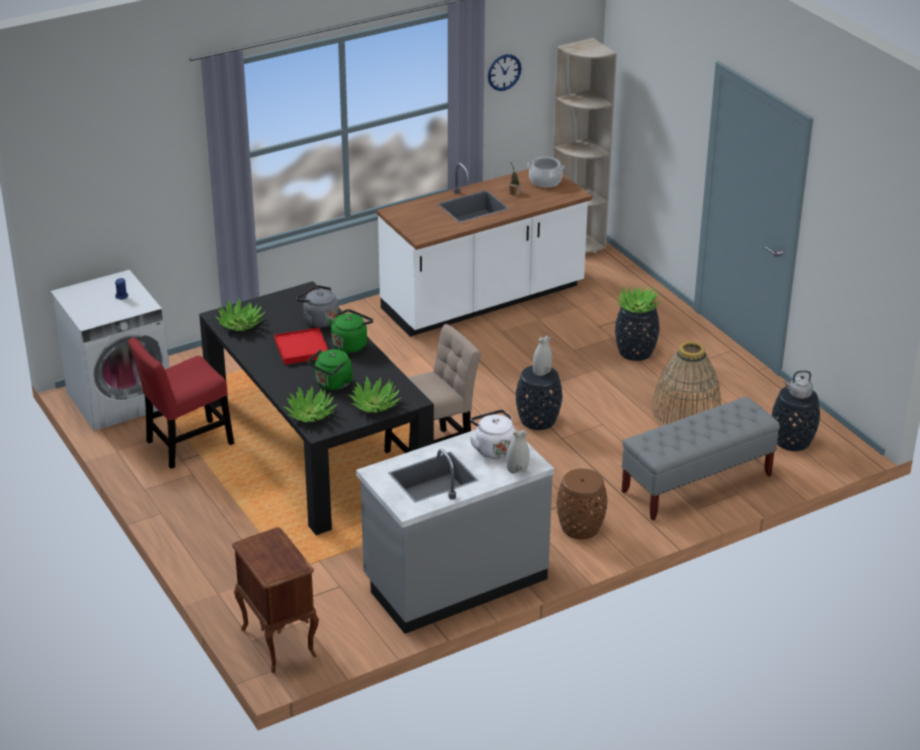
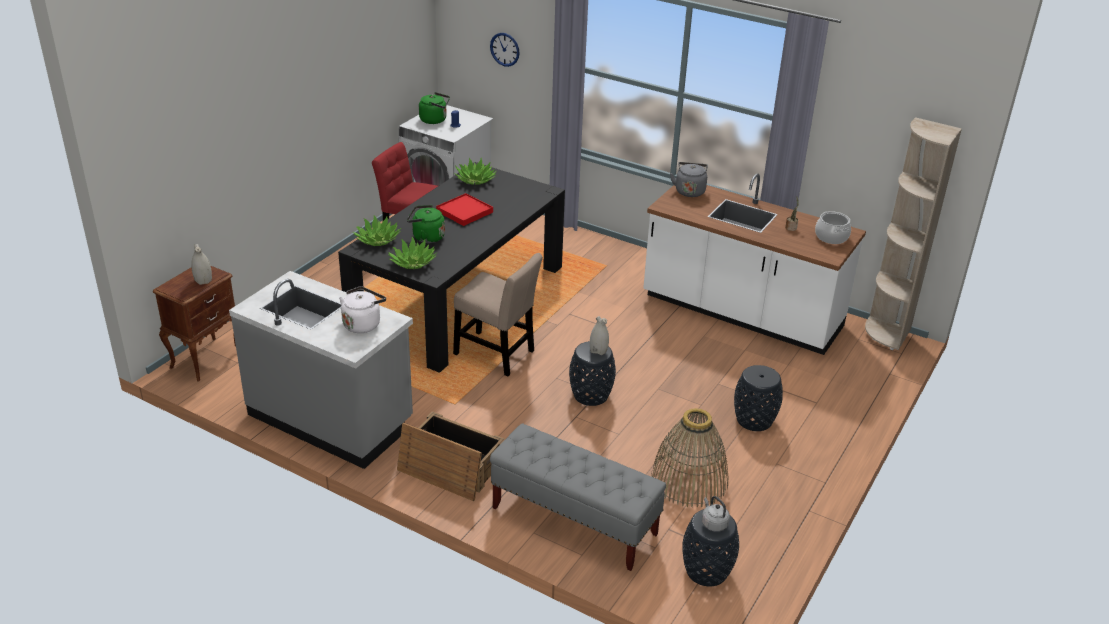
camera: 60 degrees right, 0 degrees up
grey kettle [296,285,339,328] -> grey kettle moved to [670,162,708,197]
green kettle [329,309,373,353] -> green kettle moved to [419,92,450,124]
wall clock [488,54,521,91] -> wall clock moved to [490,33,520,67]
white vase [506,430,530,474] -> white vase moved to [191,244,212,285]
brown stool [557,468,607,539] -> crate [397,411,505,501]
potted plant [615,286,662,313] -> none

